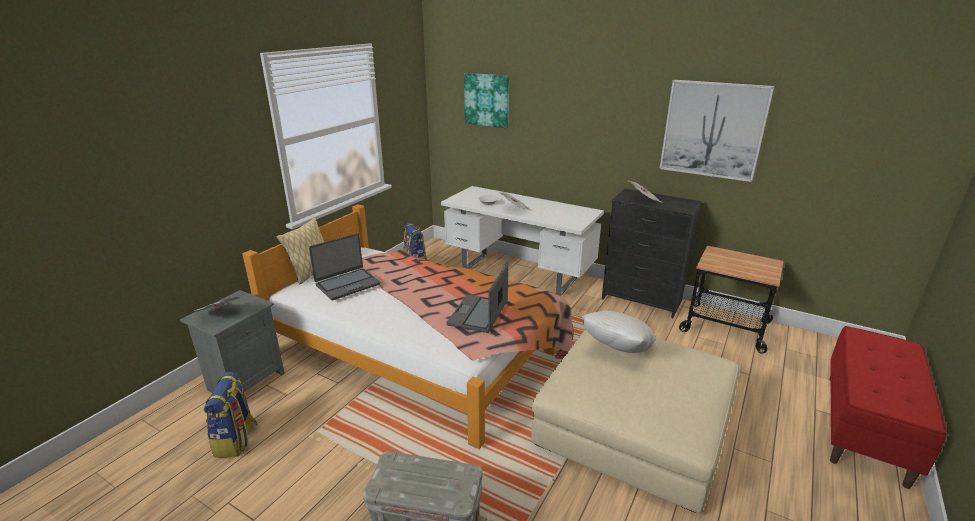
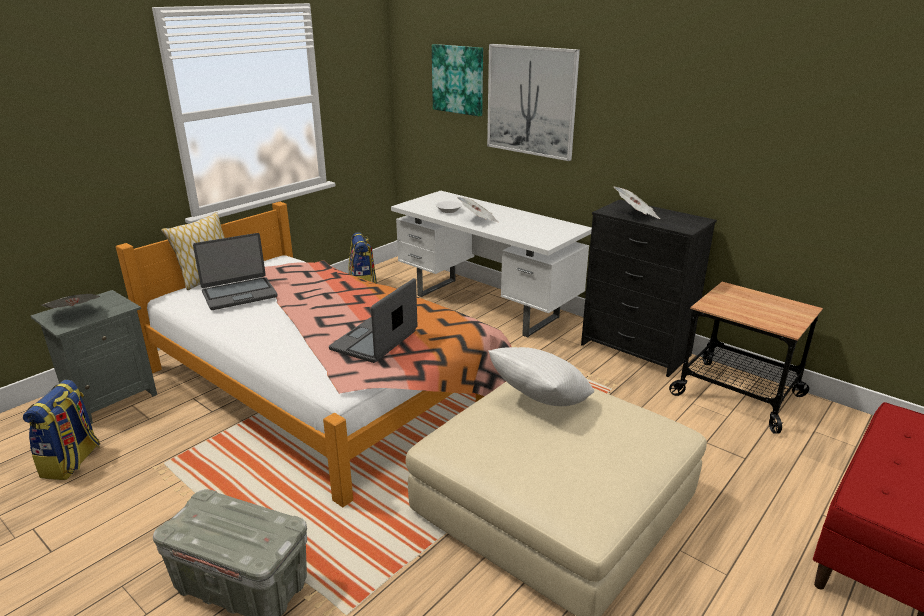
camera: 10 degrees right, 0 degrees up
picture [660,80,774,182] -> picture moved to [487,44,580,161]

